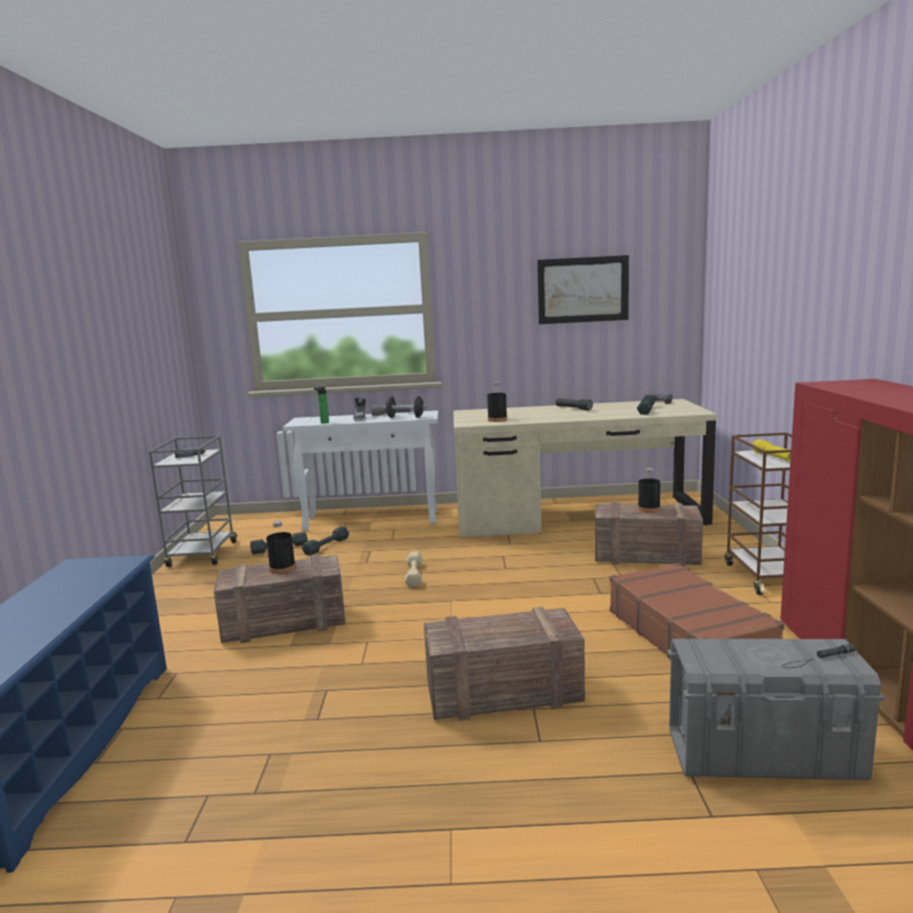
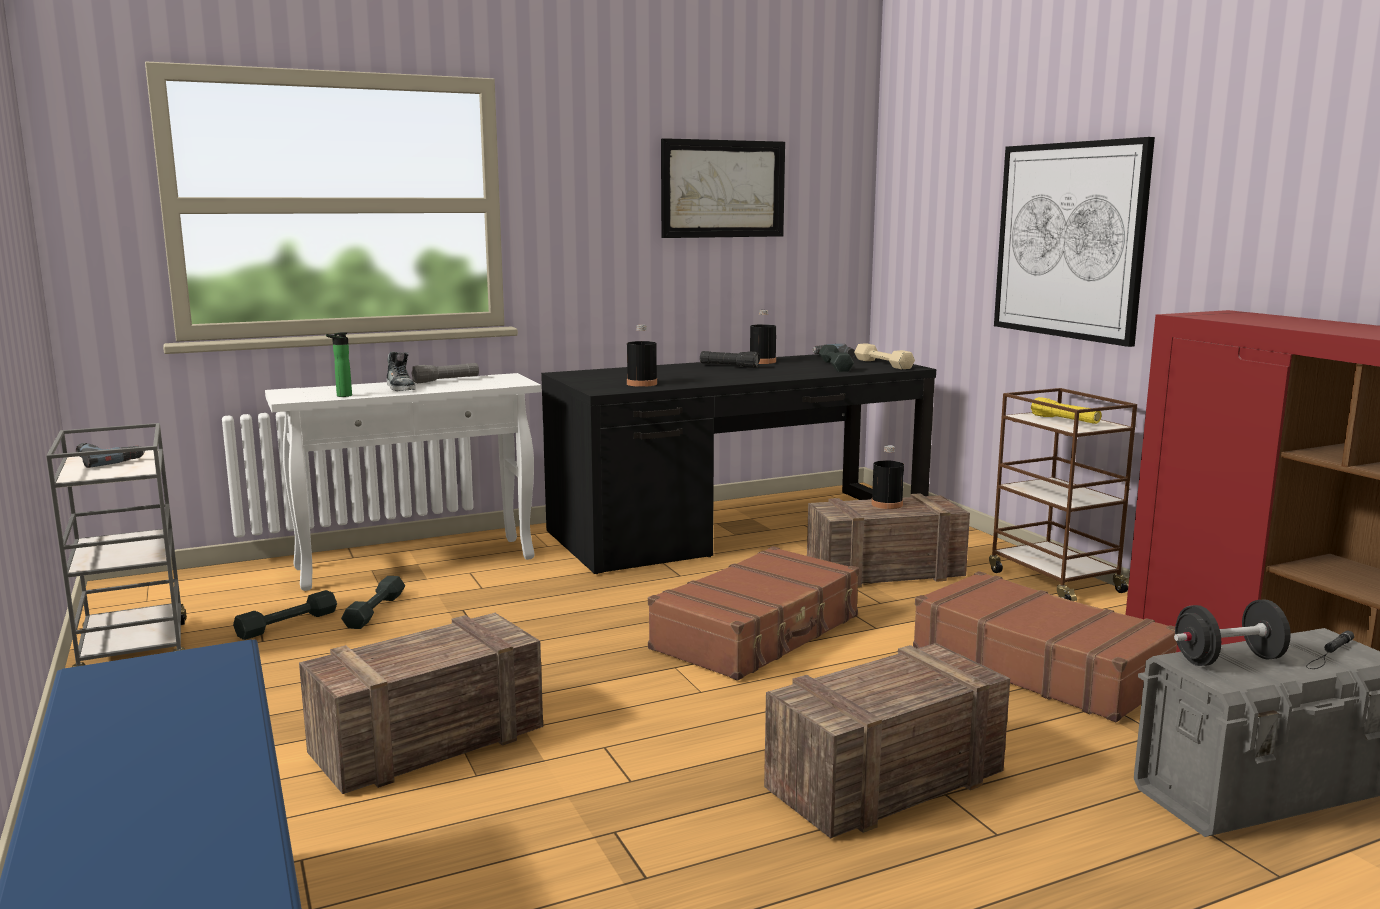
camera: 25 degrees left, 0 degrees up
black bottle [266,521,296,574] -> black bottle moved to [750,310,776,364]
black dumbbell [383,396,427,418] -> black dumbbell moved to [1174,599,1291,666]
beige dumbbell [405,551,422,587] -> beige dumbbell moved to [854,343,915,370]
beige desk [453,399,717,538] -> black desk [541,354,936,574]
none -> brown suitcase [648,546,859,680]
none -> picture [994,137,1155,347]

